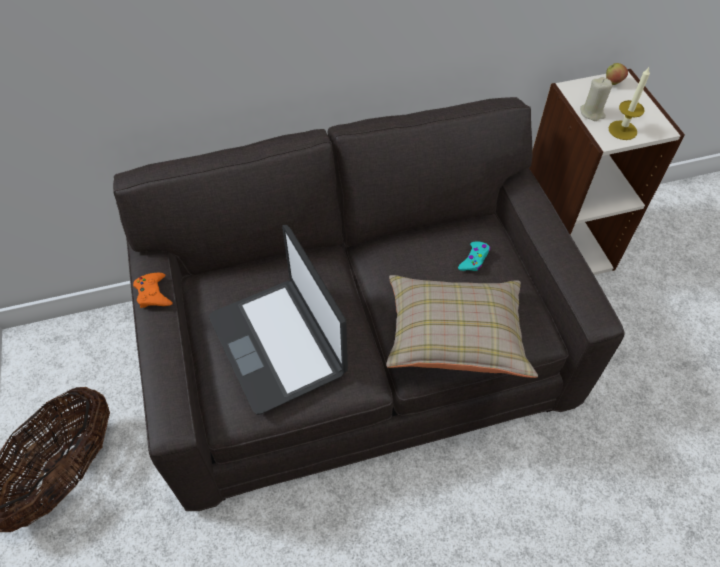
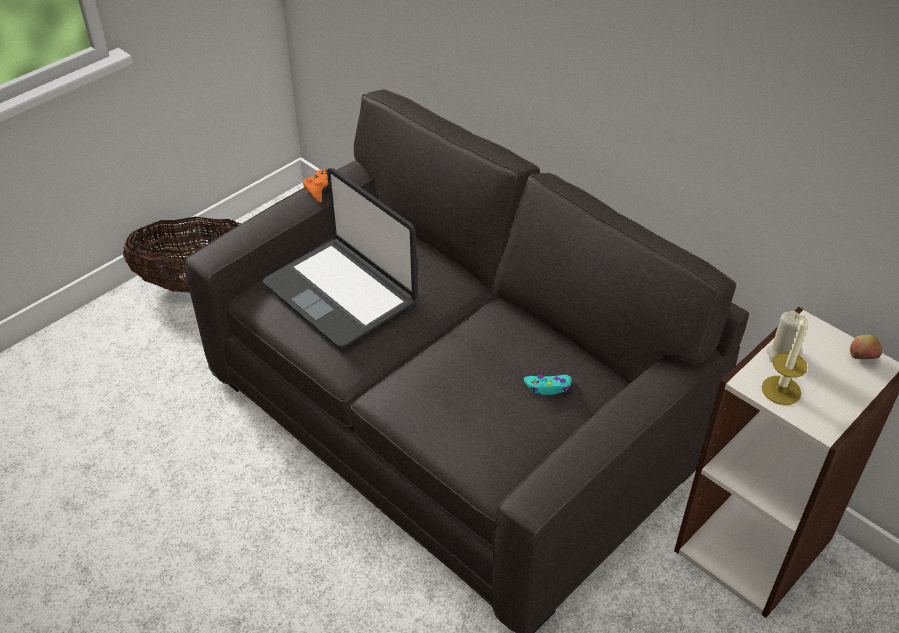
camera: 60 degrees right, 10 degrees down
laptop [209,225,348,415] -> laptop turned 75 degrees counterclockwise [263,168,418,348]
beige pillow [386,275,538,378] -> none

